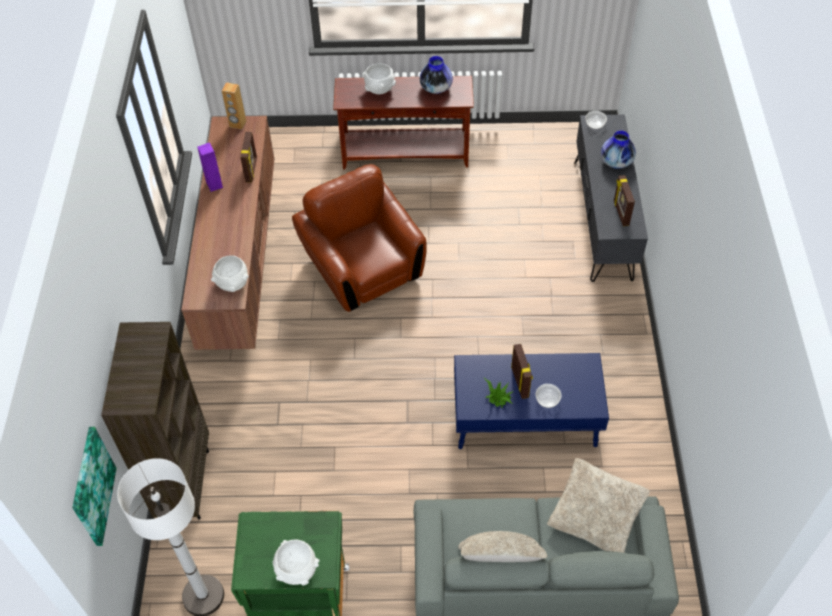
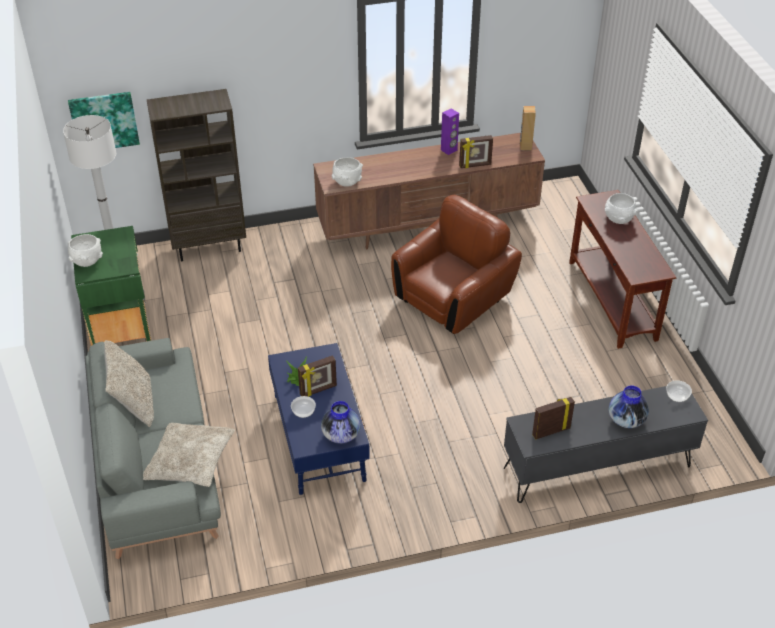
camera: 75 degrees right, 10 degrees down
vase [419,56,453,94] -> vase moved to [321,401,361,443]

